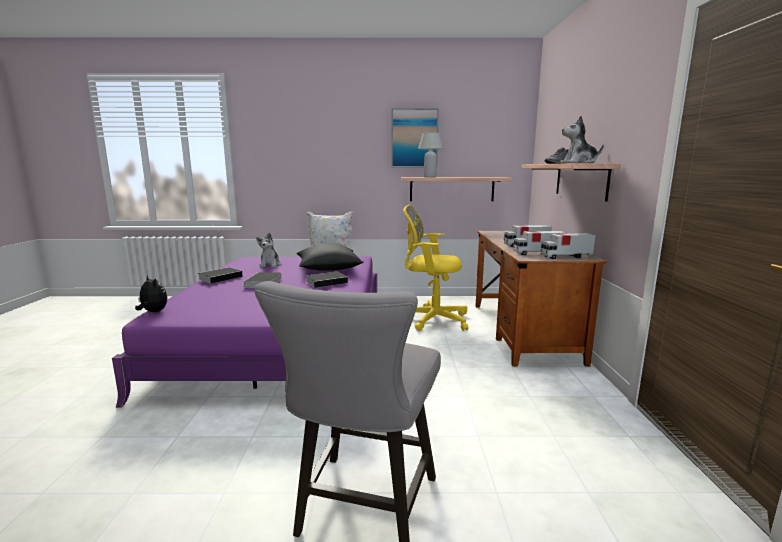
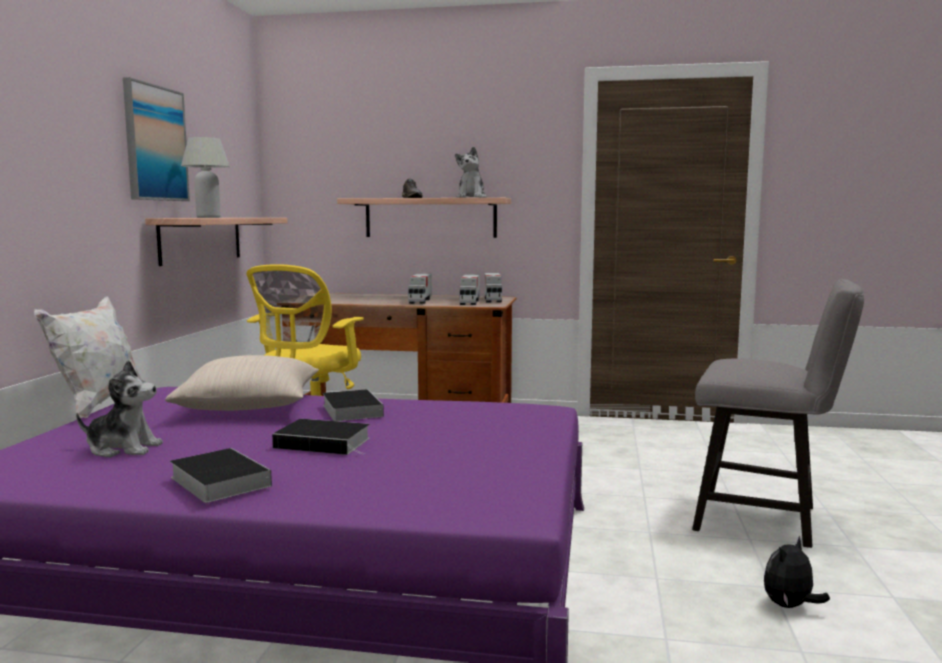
camera: 80 degrees left, 5 degrees down
plush toy [135,275,167,312] -> plush toy moved to [764,536,830,608]
black pillow [297,244,364,271] -> beige pillow [165,355,319,411]

